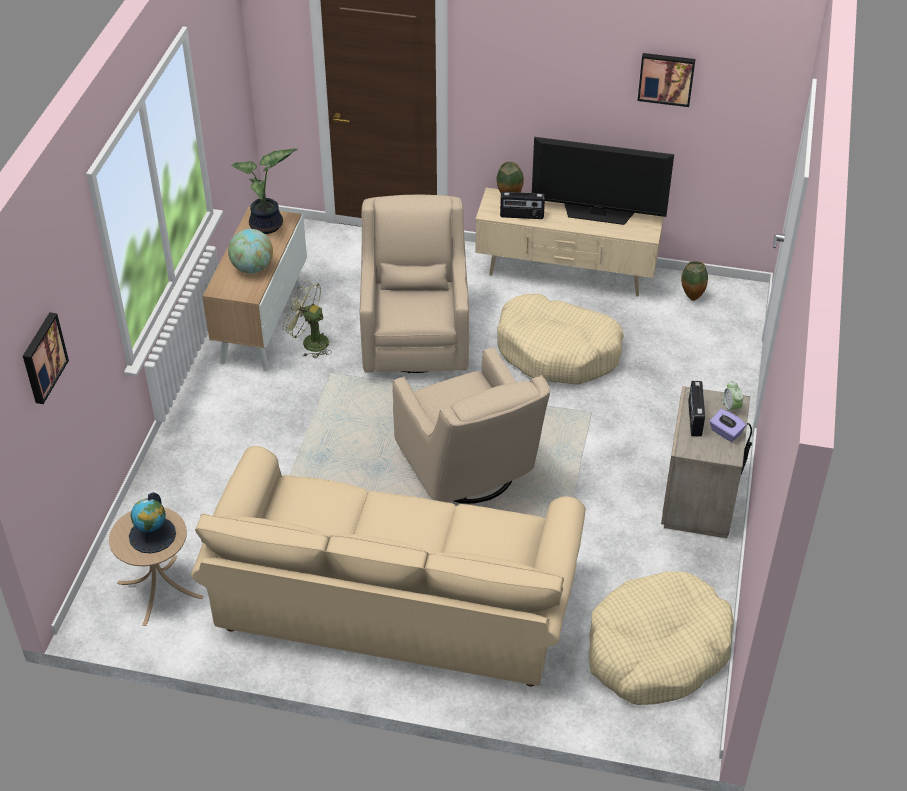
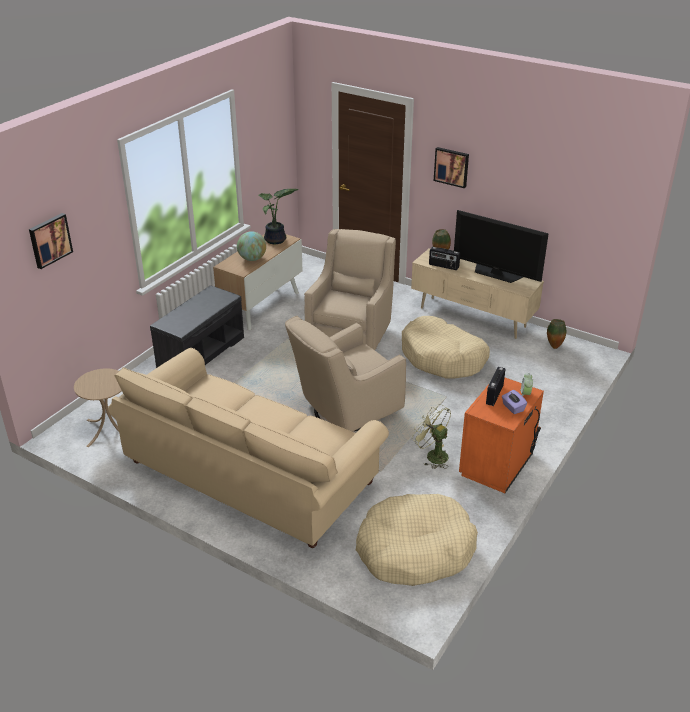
camera: 20 degrees right, 10 degrees down
globe [129,492,176,553] -> none
green fan [283,280,332,358] -> green fan moved to [412,404,451,469]
beige armchair [393,347,550,504] -> beige armchair turned 60 degrees clockwise [285,316,406,432]
picture [638,53,695,107] -> picture moved to [434,147,469,188]
beige nightstand [661,386,752,538] -> orange nightstand [459,377,544,493]
none -> grey bench [150,285,244,368]

